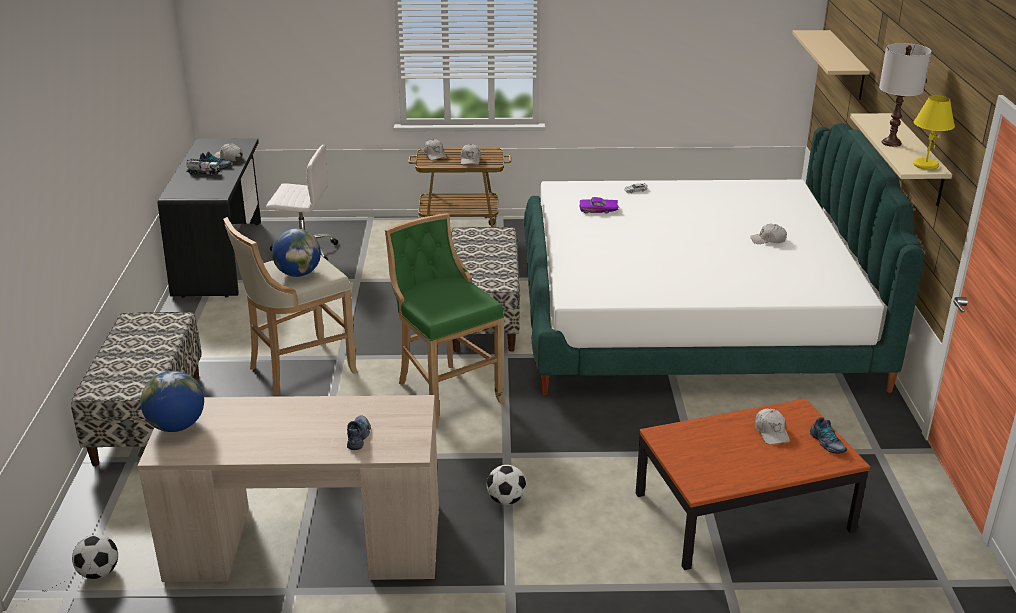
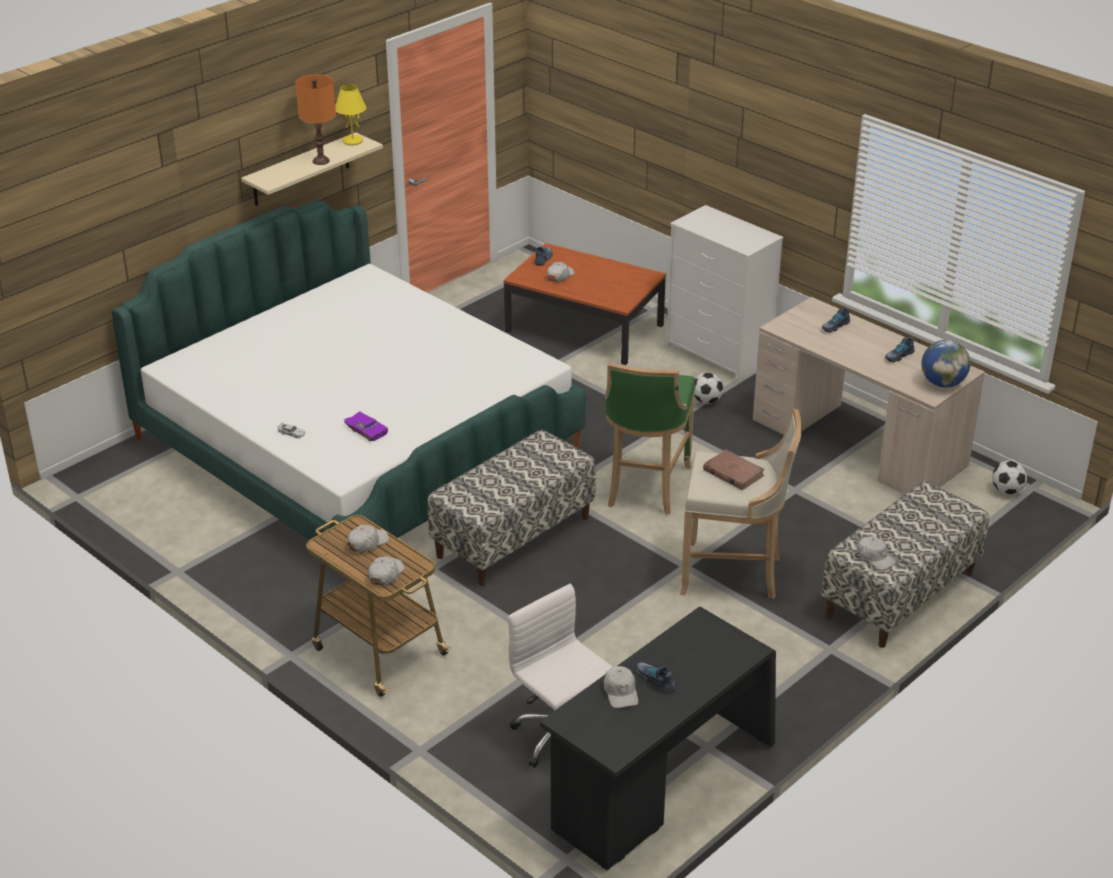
camera: 135 degrees left, 5 degrees up
toy truck [186,159,220,176] -> none
globe [272,229,321,277] -> brown book [703,450,765,490]
white cap [750,224,787,244] -> white cap moved to [857,536,896,570]
beige shelf [792,30,870,100] -> none
white table lamp [879,43,931,147] -> orange table lamp [295,75,336,165]
none -> white dresser [666,205,783,382]
none -> shoe [885,337,915,362]

